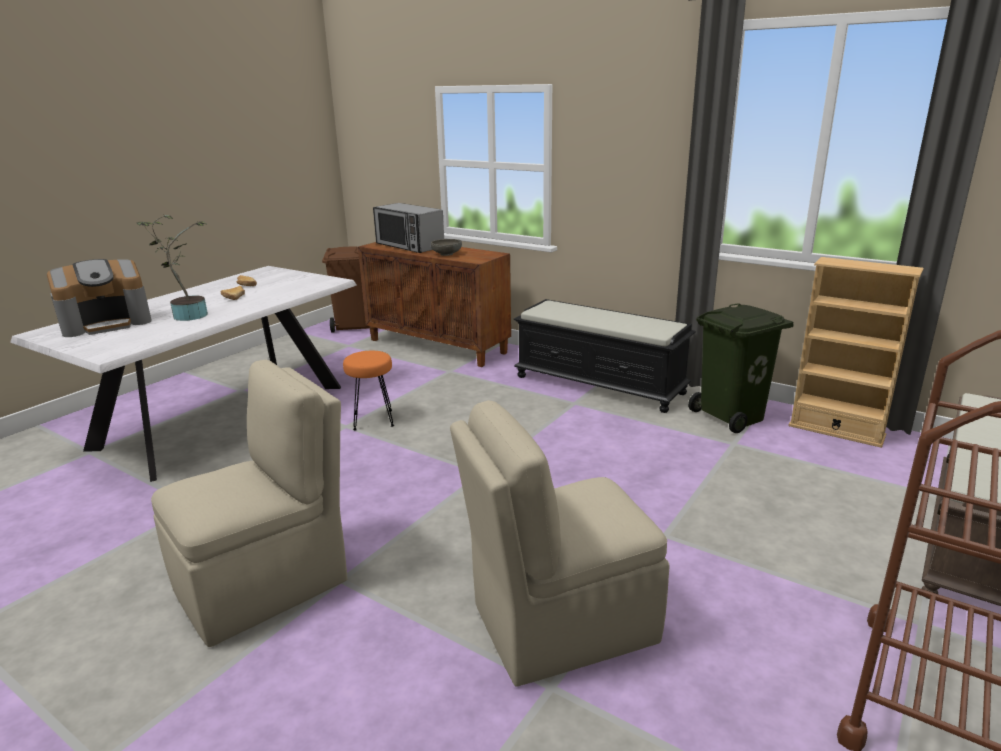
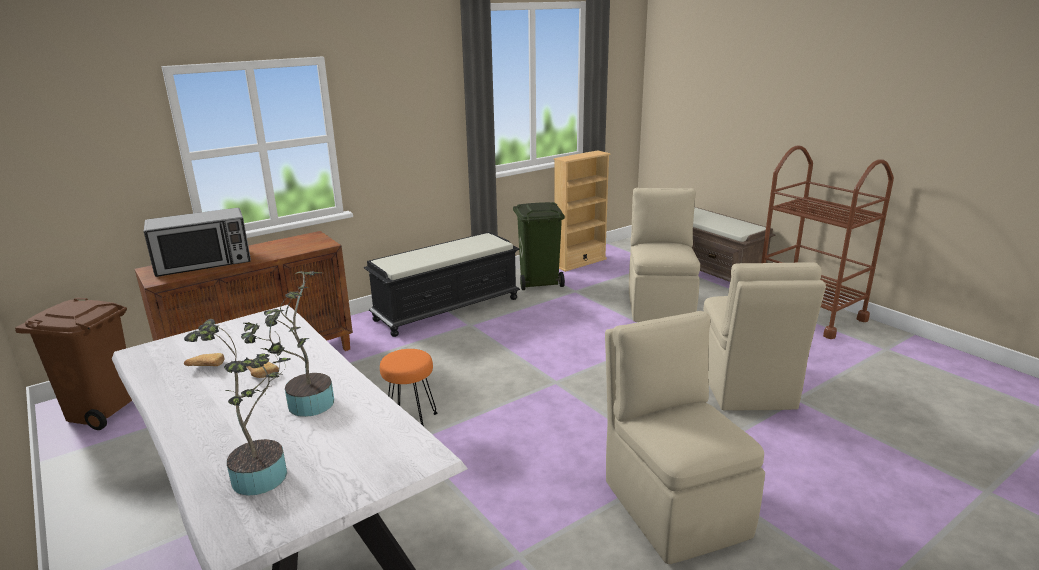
camera: 70 degrees left, 0 degrees up
coffee machine [47,259,152,337] -> potted plant [184,319,291,496]
grey bowl [431,239,462,256] -> none
none -> beige chair [629,188,700,322]

